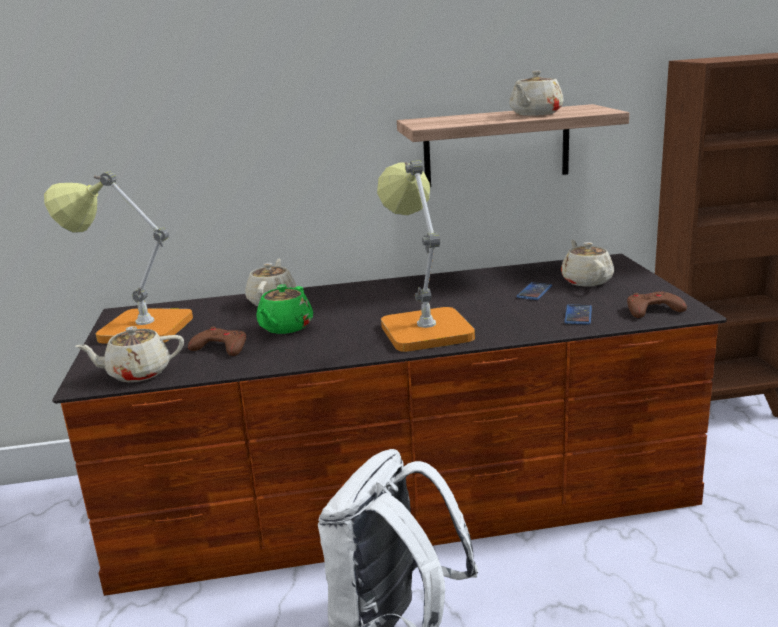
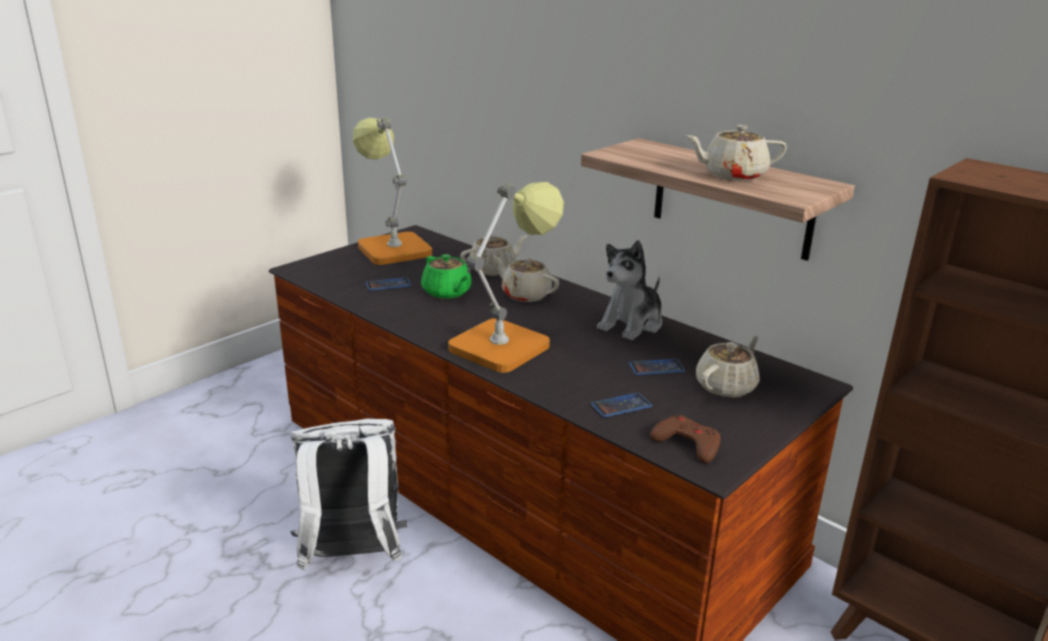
camera: 50 degrees right, 5 degrees up
beige teapot [75,326,184,382] -> beige teapot moved to [493,256,560,302]
brown game controller [188,326,246,356] -> phone [366,277,411,291]
green teapot [257,284,313,334] -> green teapot turned 105 degrees counterclockwise [421,254,472,299]
none -> plush toy [597,240,662,340]

